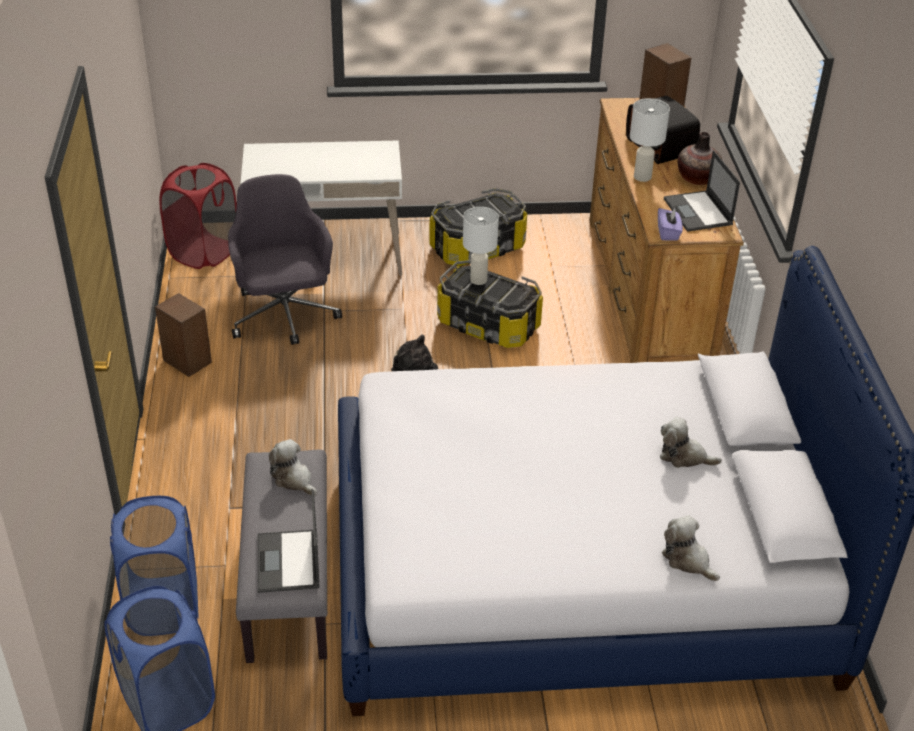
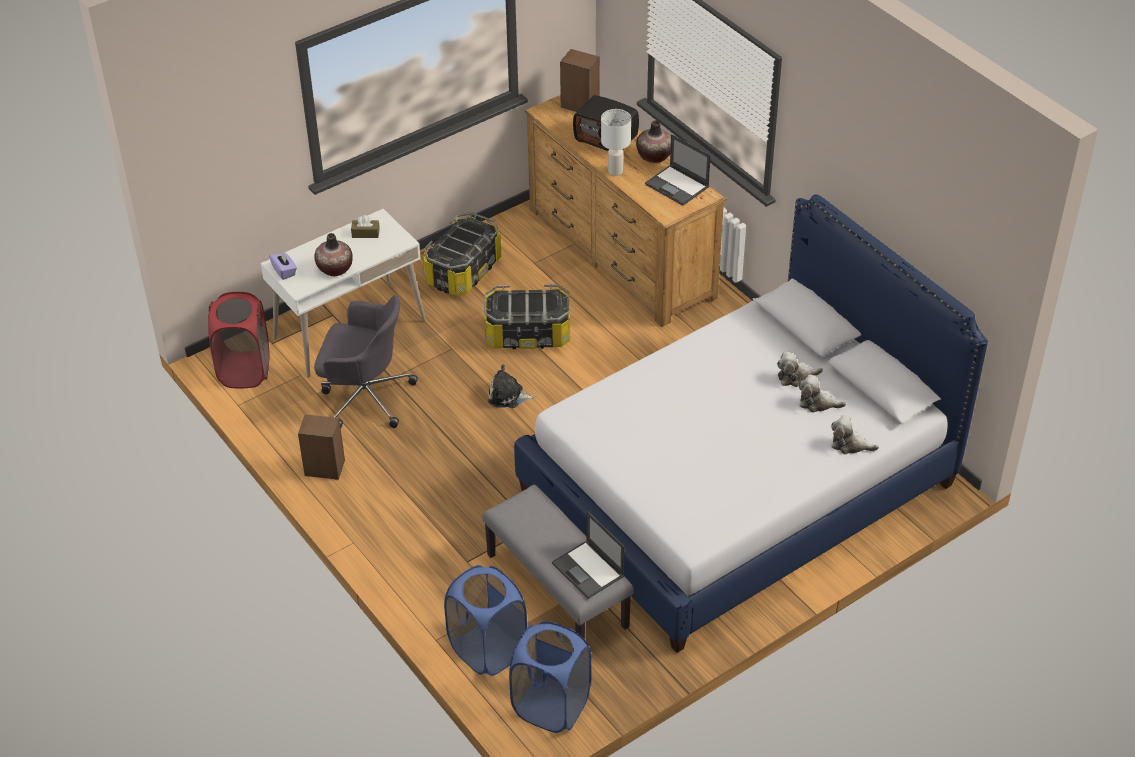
camera: 30 degrees left, 5 degrees up
grey office chair [228,174,342,345] -> grey office chair turned 150 degrees clockwise [314,295,418,428]
plush toy [269,439,317,496] -> plush toy moved to [799,375,846,413]
white table lamp [463,207,499,285] -> none
purple tissue box [658,208,683,241] -> purple tissue box moved to [269,251,297,280]
none -> vase [314,233,353,276]
none -> brown tissue box [351,215,380,238]

